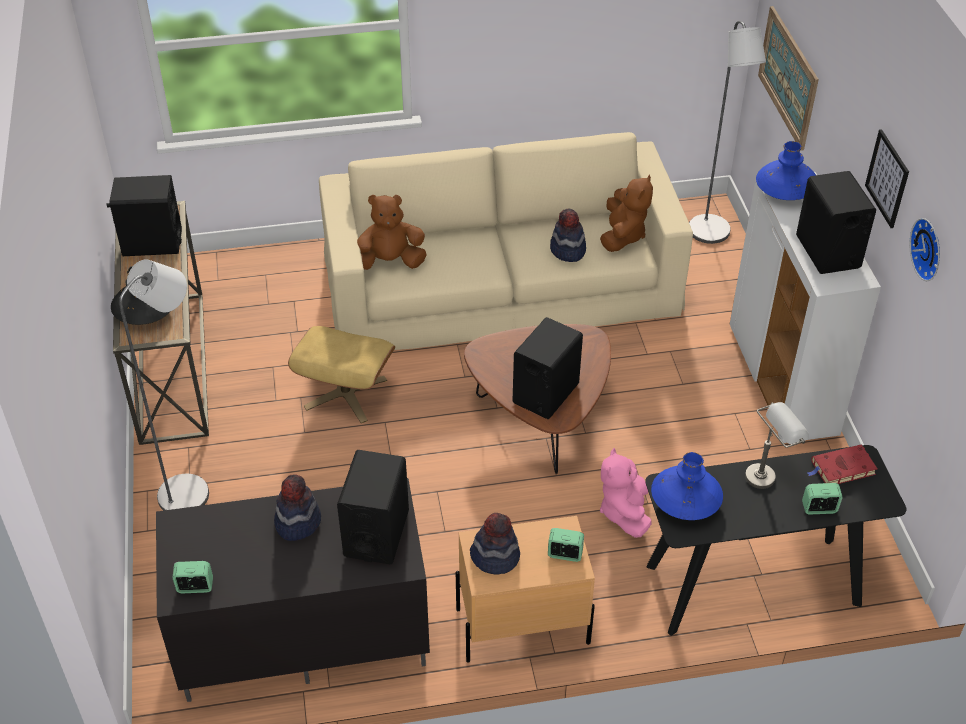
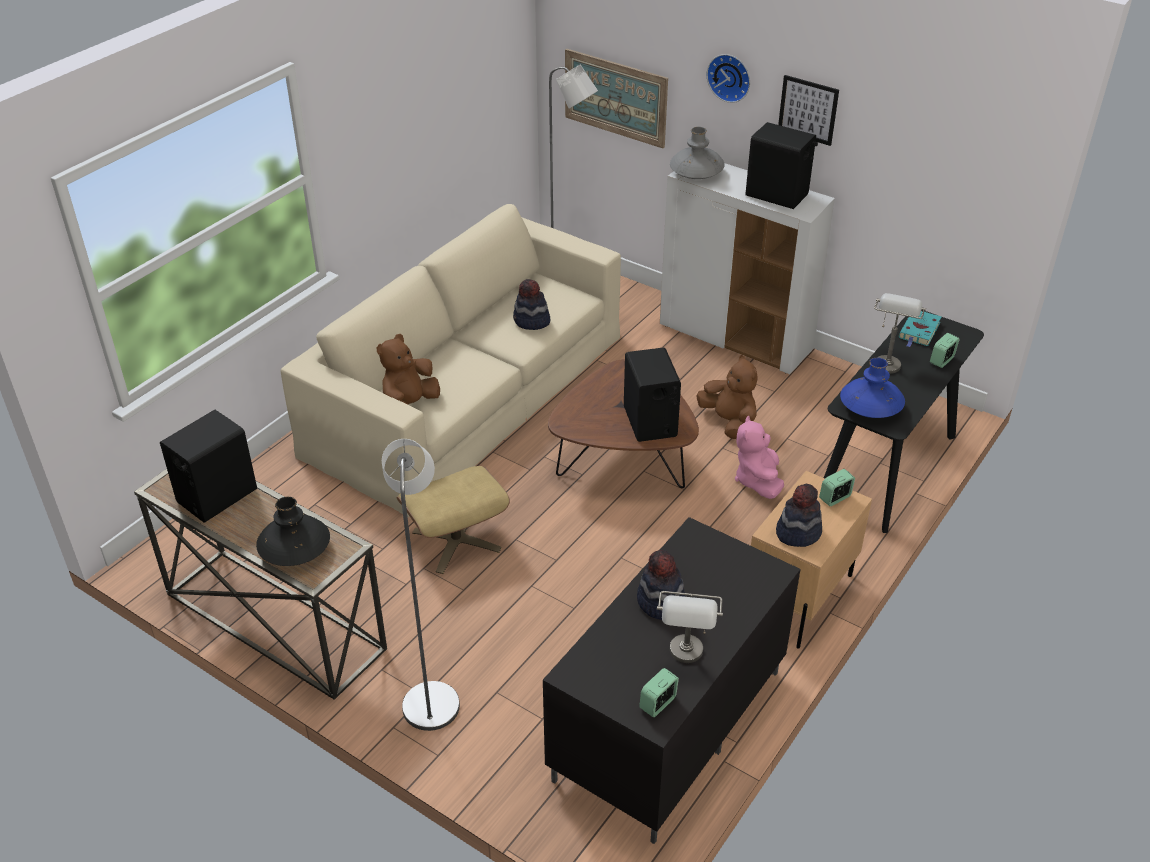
camera: 45 degrees left, 5 degrees down
black speaker [337,450,409,564] -> none
brown plush toy [600,174,653,252] -> brown plush toy moved to [696,355,757,439]
pink plush toy [600,448,652,538] -> pink plush toy turned 45 degrees clockwise [735,415,784,499]
blue vase [756,141,816,200] -> grey vase [670,127,725,179]
red book [808,445,877,484] -> turquoise book [899,311,942,347]
wall clock [909,218,940,281] -> wall clock moved to [707,54,750,103]
none -> grey table lamp [657,591,723,663]

